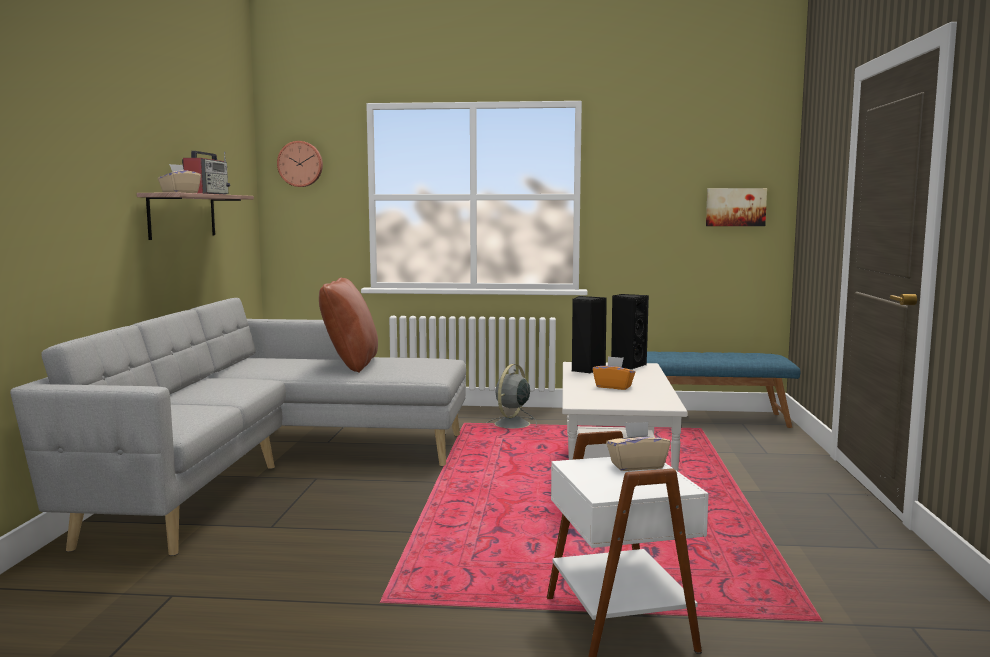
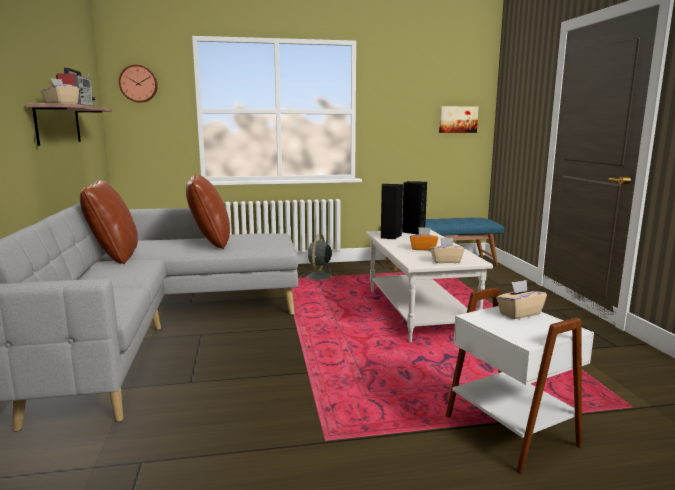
camera: 15 degrees left, 5 degrees up
none -> brown pillow [80,180,138,264]
none -> beige tissue box [430,238,464,263]

